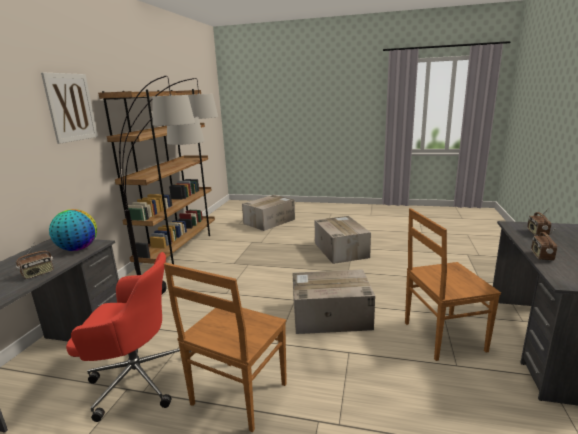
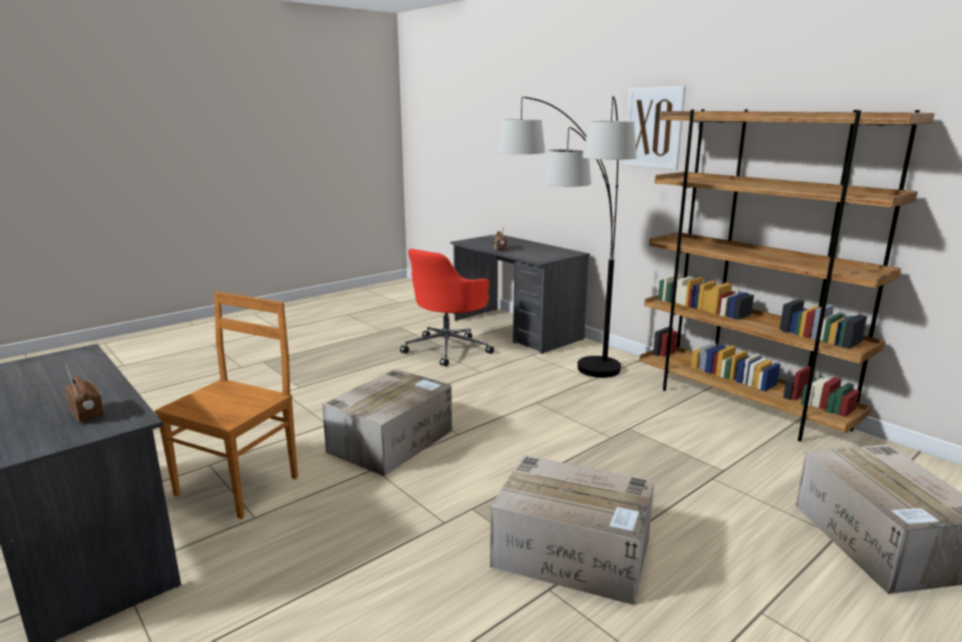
camera: 125 degrees right, 0 degrees up
globe [49,209,97,251] -> none
brown chair [164,263,287,432] -> none
radio [531,228,557,261] -> none

